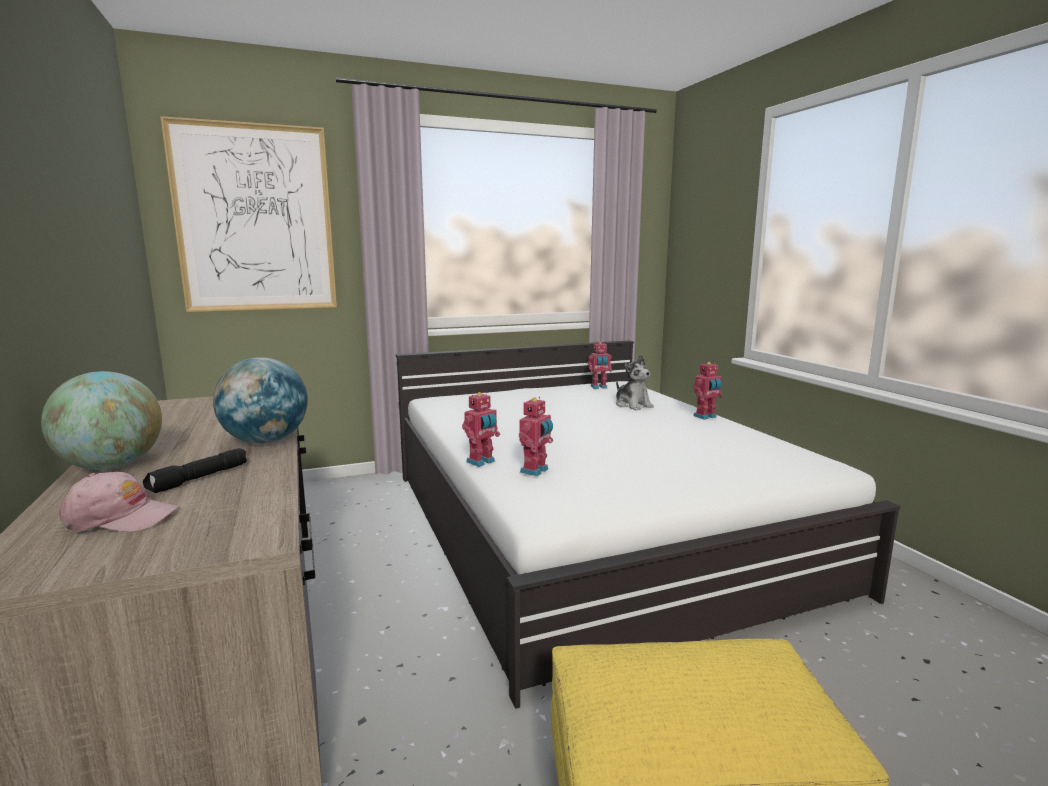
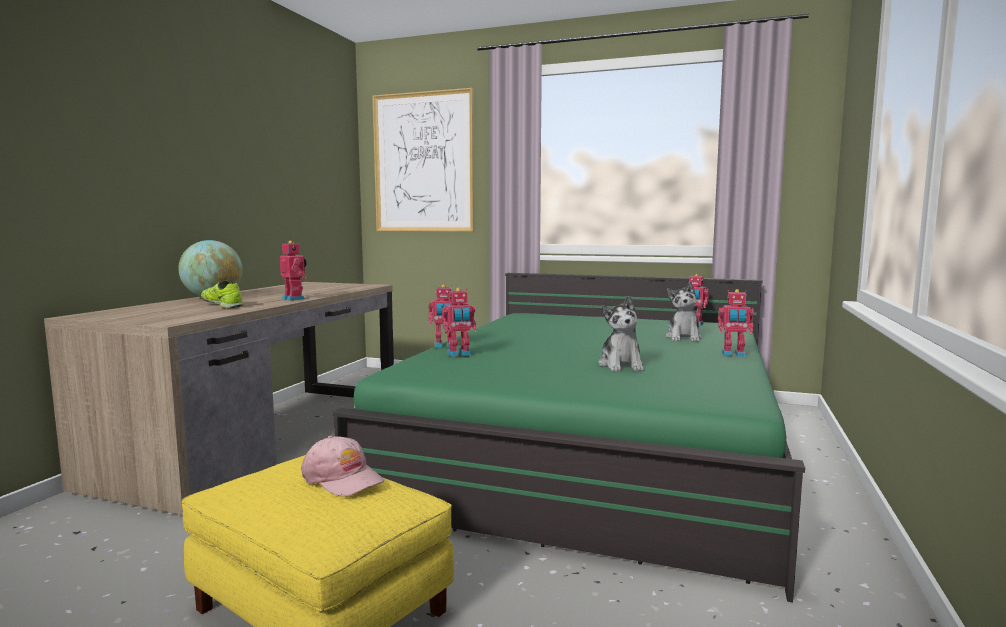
camera: 40 degrees right, 5 degrees down
pink cap [59,472,180,532] -> pink cap moved to [301,436,384,497]
black flashlight [143,448,247,493] -> shoe [201,281,243,309]
globe [213,357,308,444] -> toy robot [280,241,307,301]
white bed [396,340,900,709] -> green bed [332,273,805,603]
none -> plush toy [598,296,644,371]

